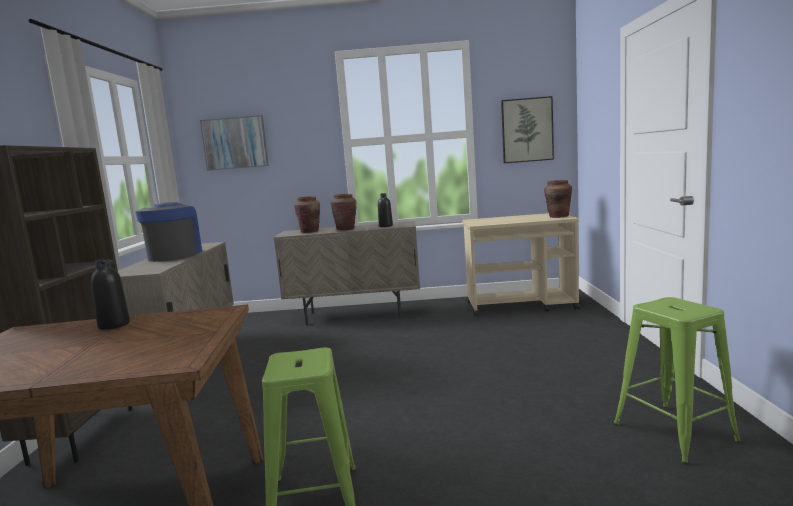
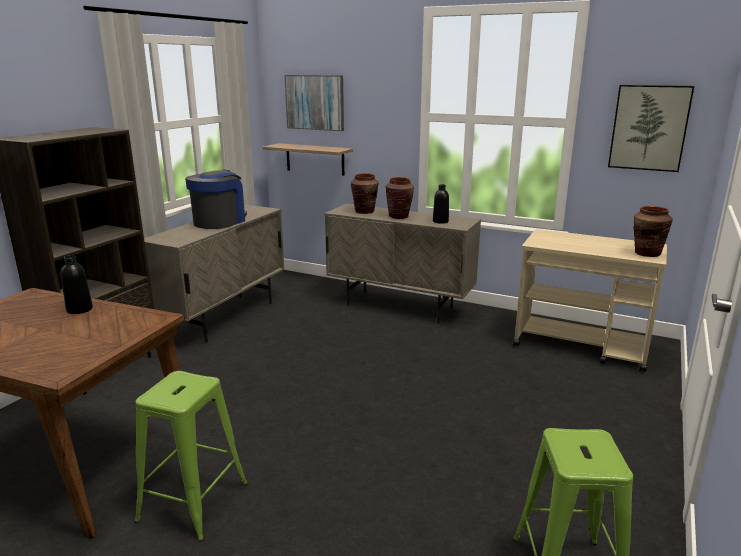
camera: 25 degrees right, 10 degrees up
none -> shelf [263,143,353,176]

